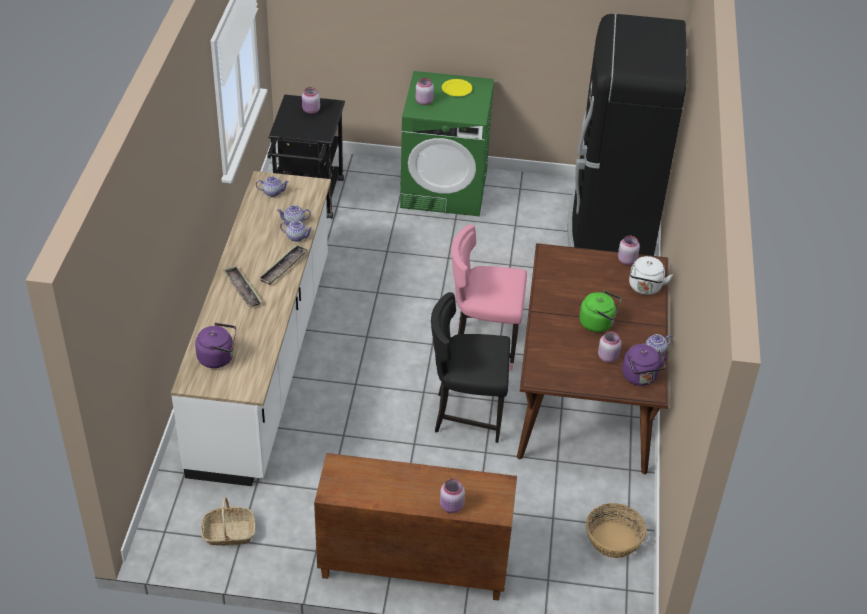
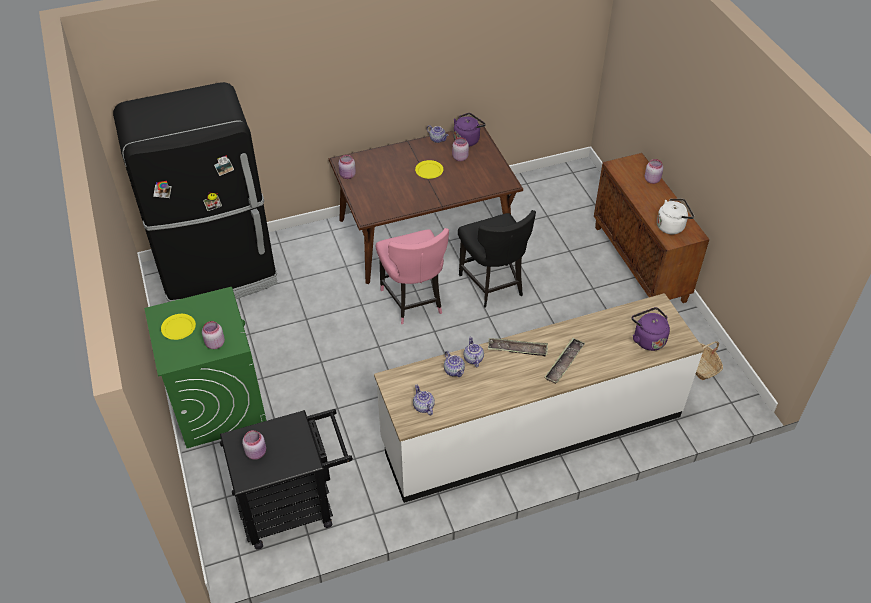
camera: 115 degrees left, 5 degrees up
green kettle [579,290,622,332] -> yellow plate [415,160,443,179]
basket [586,503,646,558] -> none
white kettle [629,256,673,295] -> white kettle moved to [657,199,694,234]

